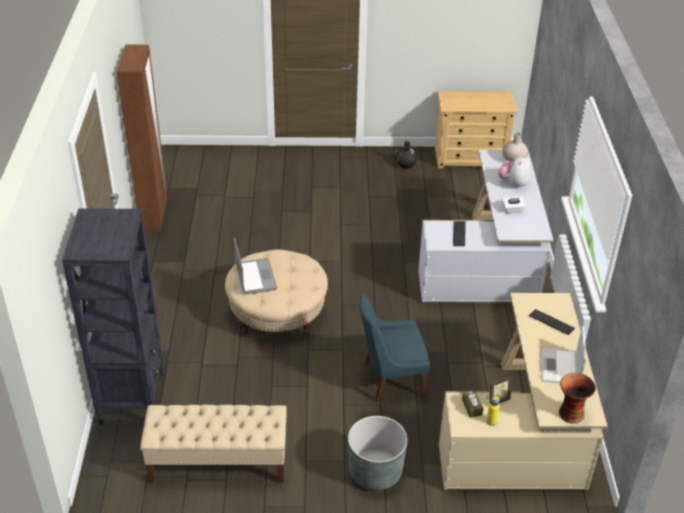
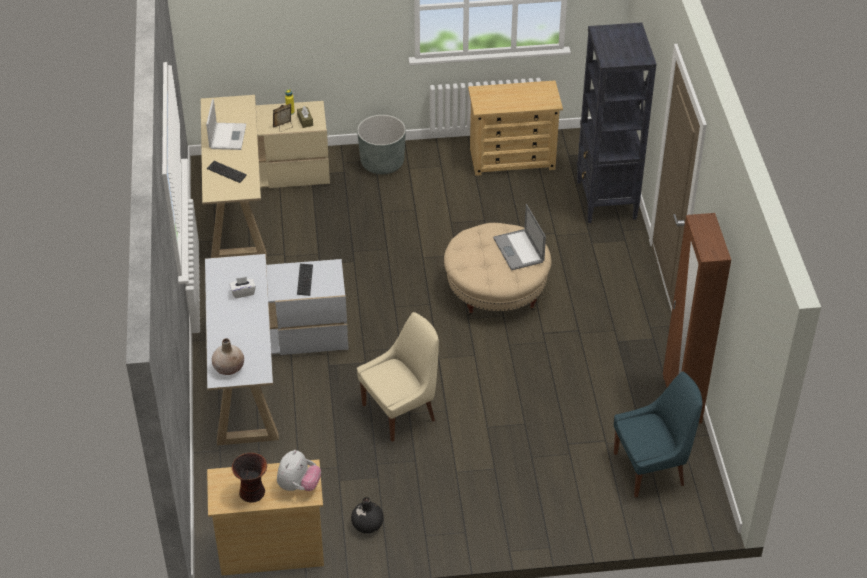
camera: 175 degrees right, 5 degrees up
beige bench [140,405,287,483] -> beige dresser [468,80,563,176]
blue chair [360,294,430,402] -> blue chair moved to [614,372,702,498]
plush toy [498,155,531,188] -> plush toy moved to [277,450,321,491]
vase [559,373,596,424] -> vase moved to [232,453,267,503]
none -> beige chair [357,312,439,442]

